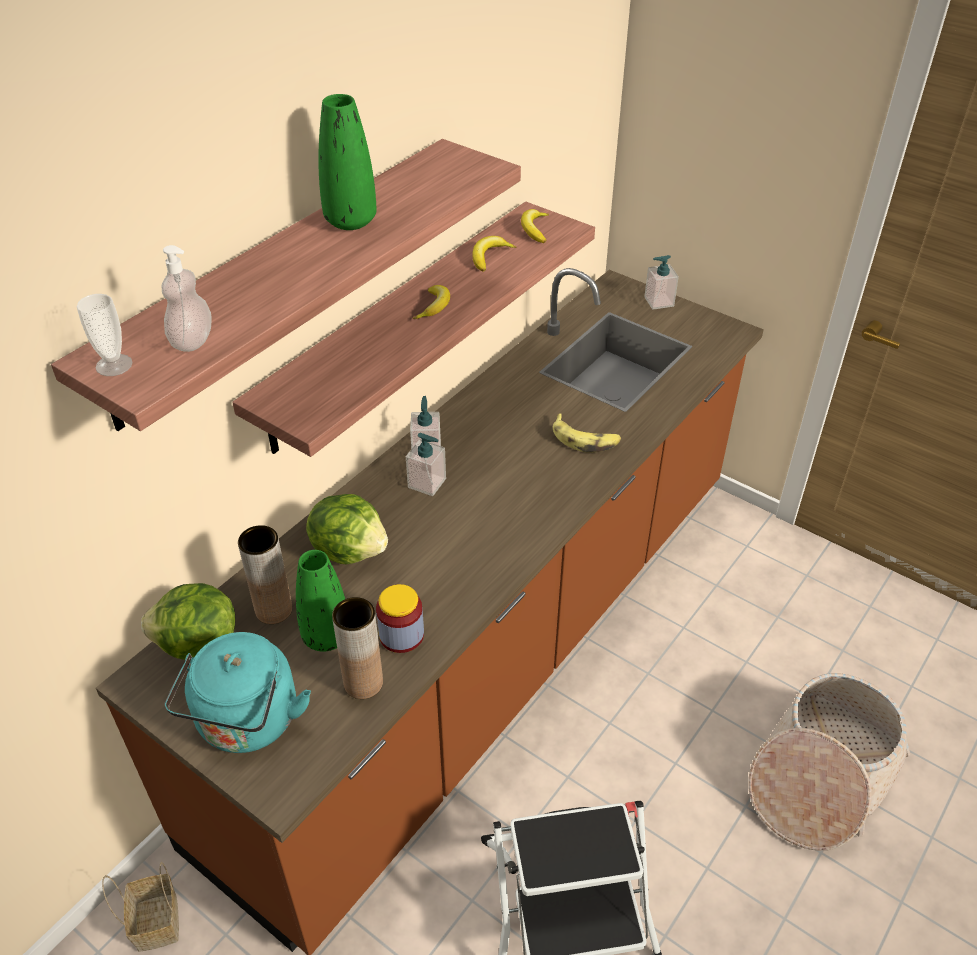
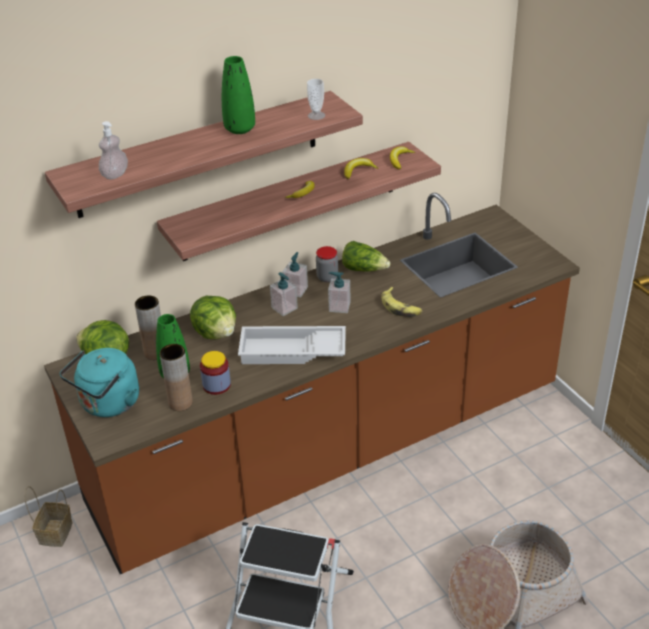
camera: 25 degrees right, 5 degrees down
cup [77,294,132,376] -> cup moved to [307,79,325,120]
soap dispenser [644,255,679,310] -> soap dispenser moved to [328,272,351,313]
none -> white tray [238,326,346,364]
none -> jar [316,246,338,282]
none -> lettuce [342,241,390,272]

